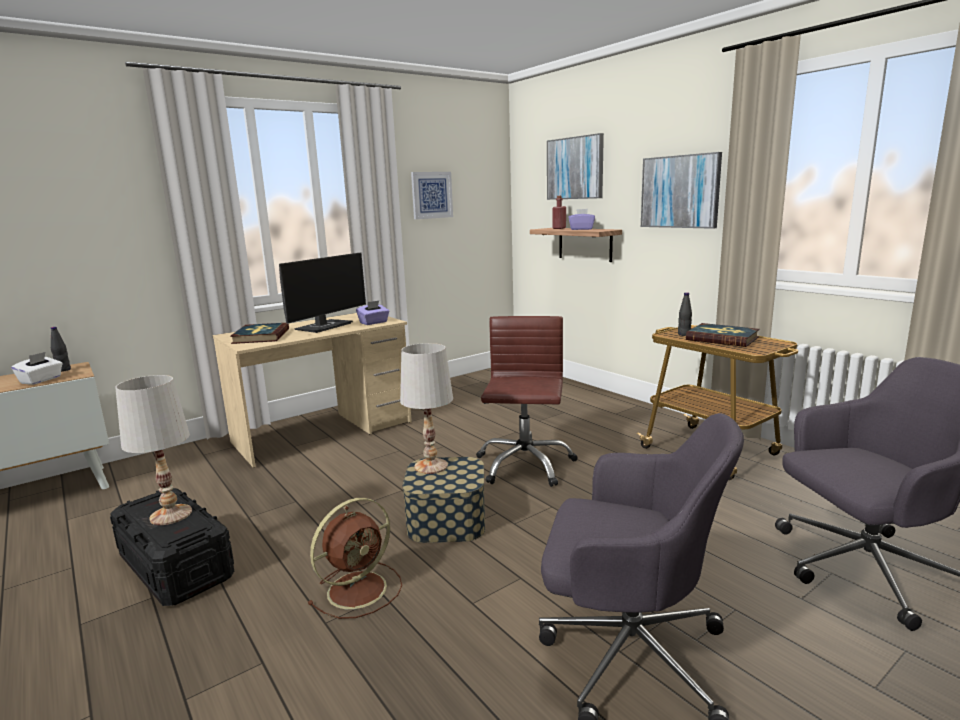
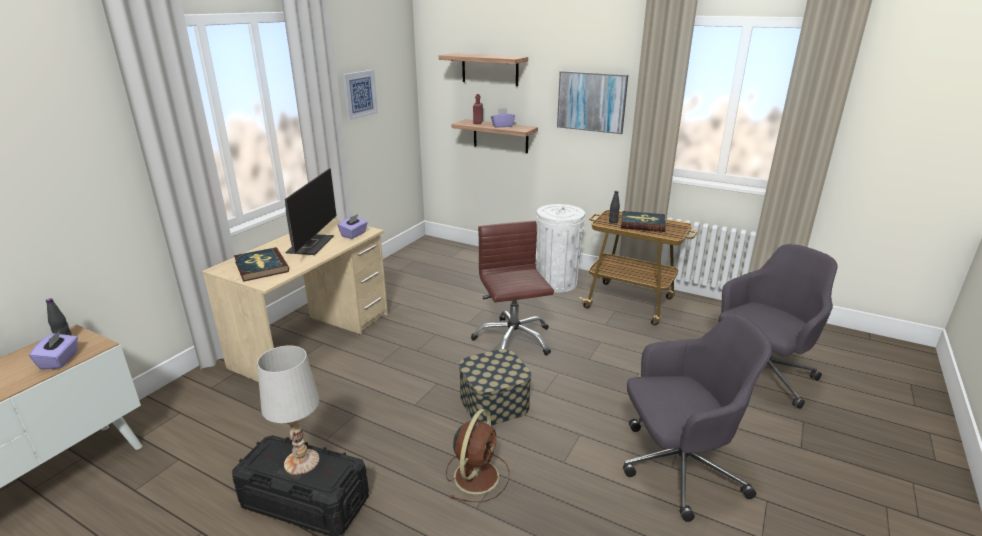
camera: 25 degrees left, 10 degrees up
white tissue box [11,352,63,385] -> purple tissue box [29,330,78,370]
white table lamp [400,343,453,474] -> none
picture [547,133,604,200] -> shelf [439,53,528,86]
none -> white trash can [537,204,585,292]

